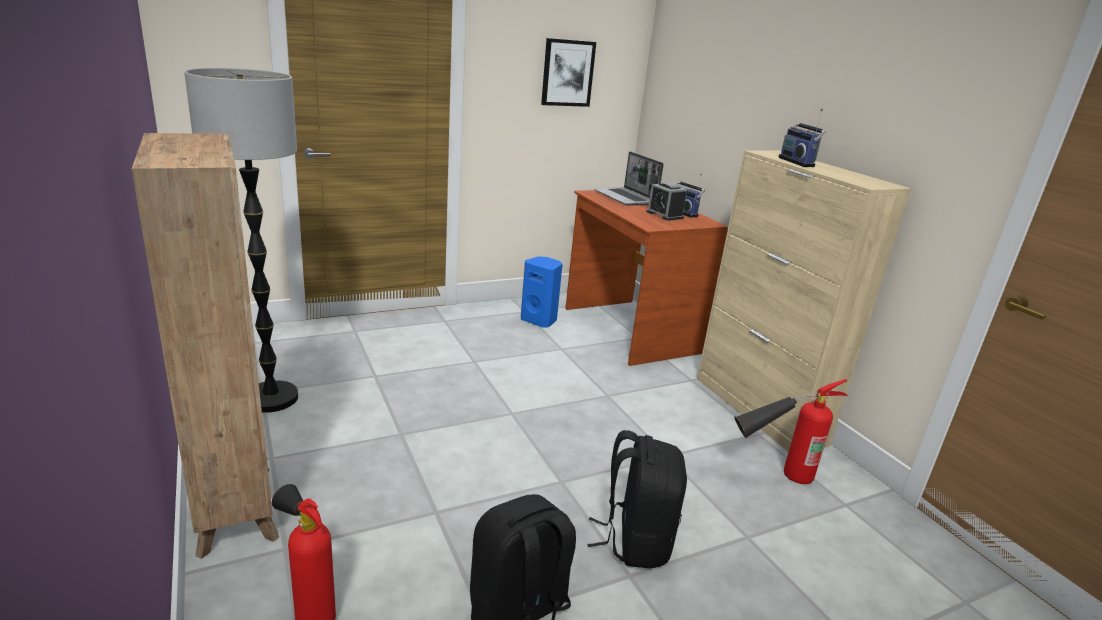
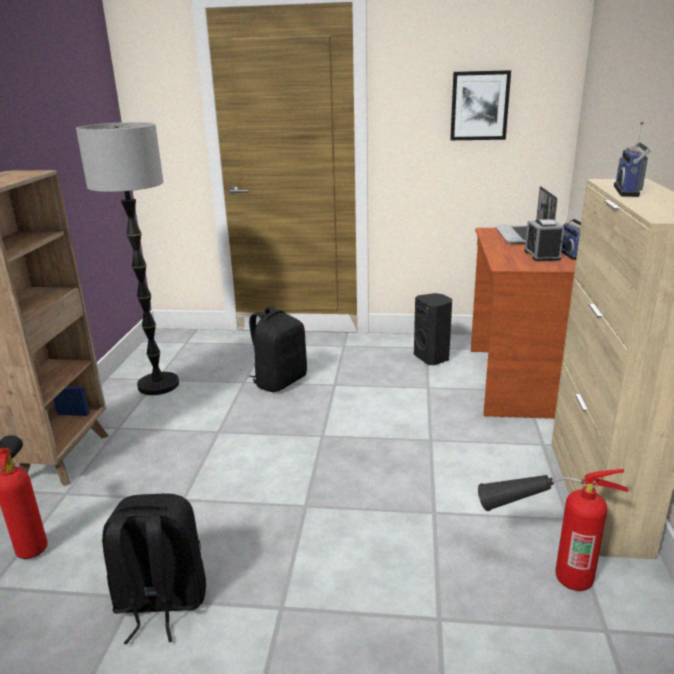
camera: 35 degrees right, 0 degrees up
blue speaker [521,256,563,328] -> black speaker [414,293,452,365]
black backpack [587,430,687,568] -> black backpack moved to [249,306,307,392]

